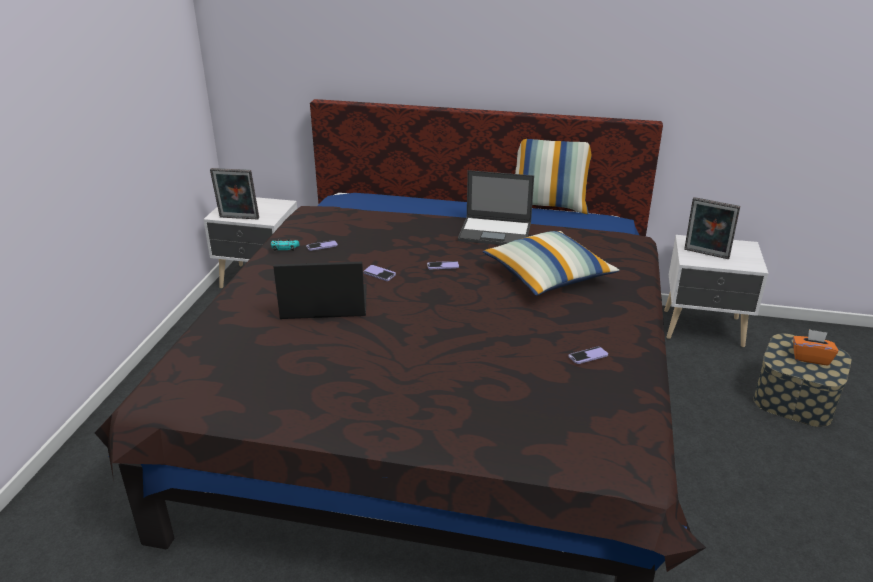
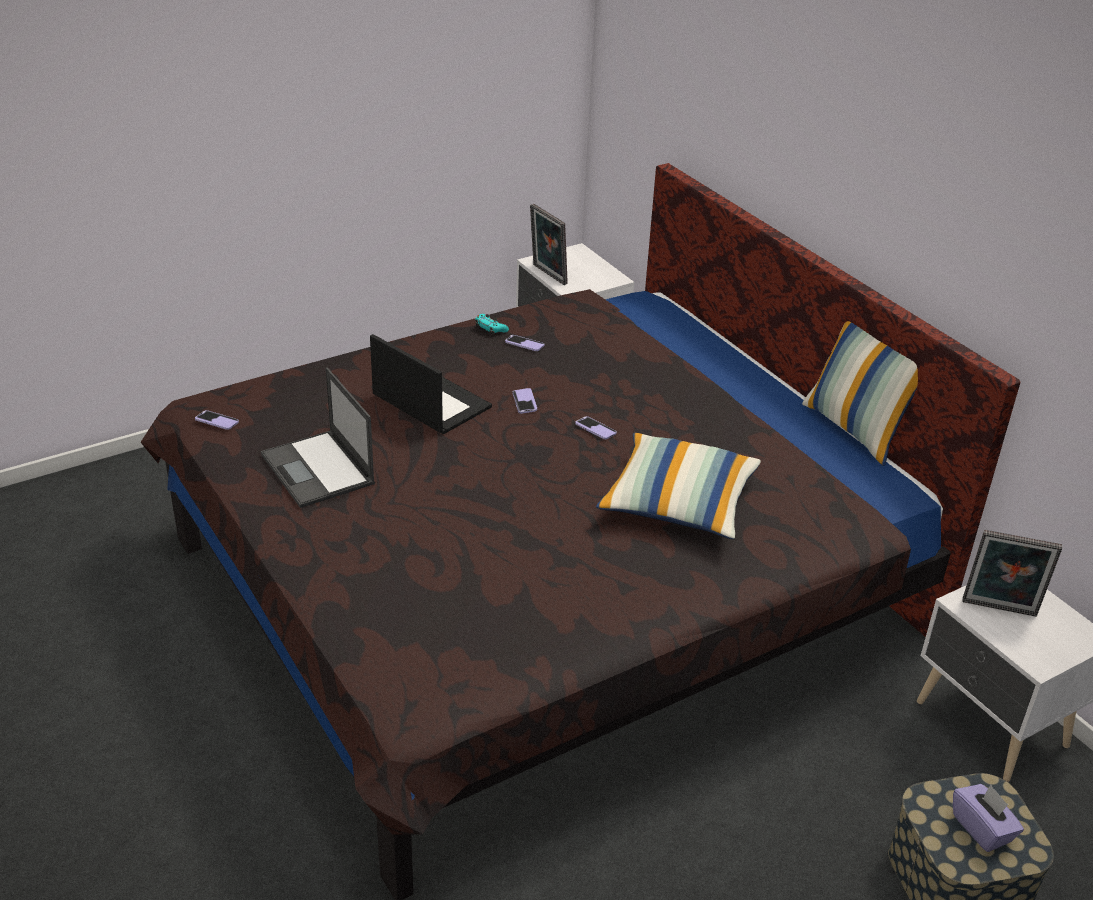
camera: 45 degrees right, 5 degrees up
laptop [458,170,534,245] -> laptop moved to [261,367,375,508]
phone [568,347,608,364] -> phone moved to [195,410,239,430]
picture frame [684,197,740,259] -> picture frame turned 60 degrees counterclockwise [962,530,1062,617]
orange tissue box [793,329,839,365] -> purple tissue box [953,784,1024,852]

